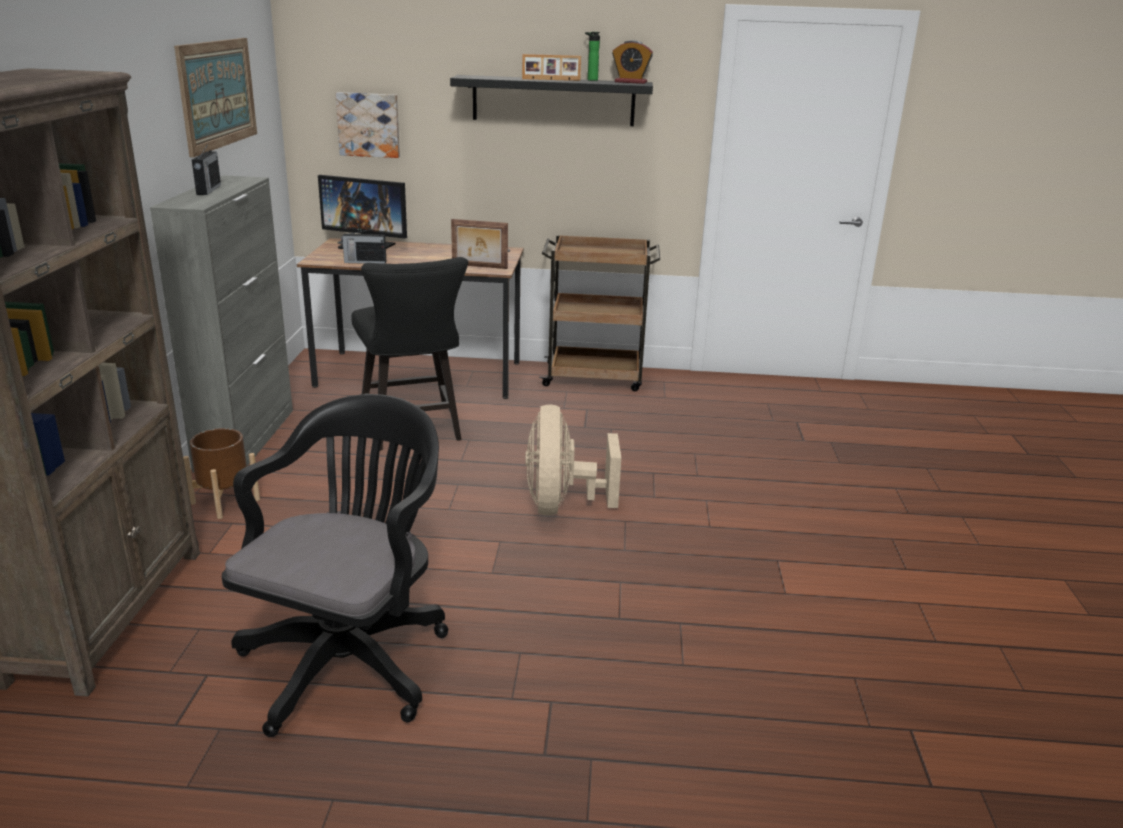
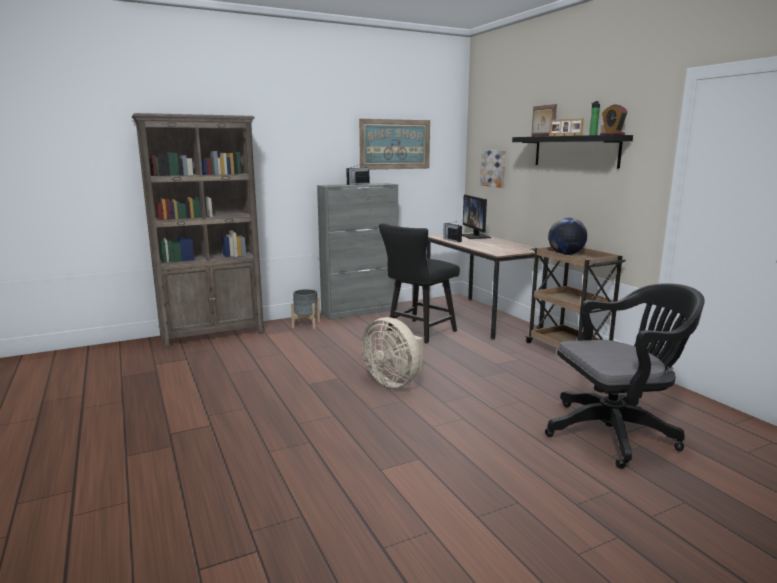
camera: 60 degrees right, 10 degrees down
brown planter [183,428,260,519] -> grey planter [291,289,320,329]
black office chair [222,394,448,737] -> black office chair moved to [545,283,705,469]
picture frame [451,219,508,269] -> picture frame moved to [531,104,557,137]
beige fan [525,404,621,515] -> beige fan turned 105 degrees counterclockwise [362,317,423,388]
none -> globe [548,218,587,255]

